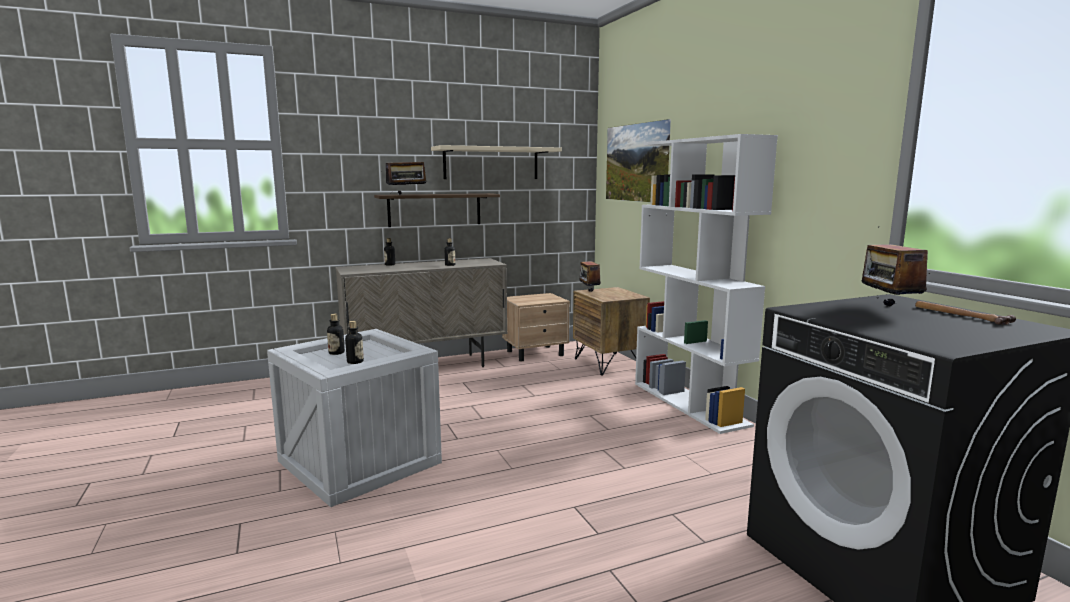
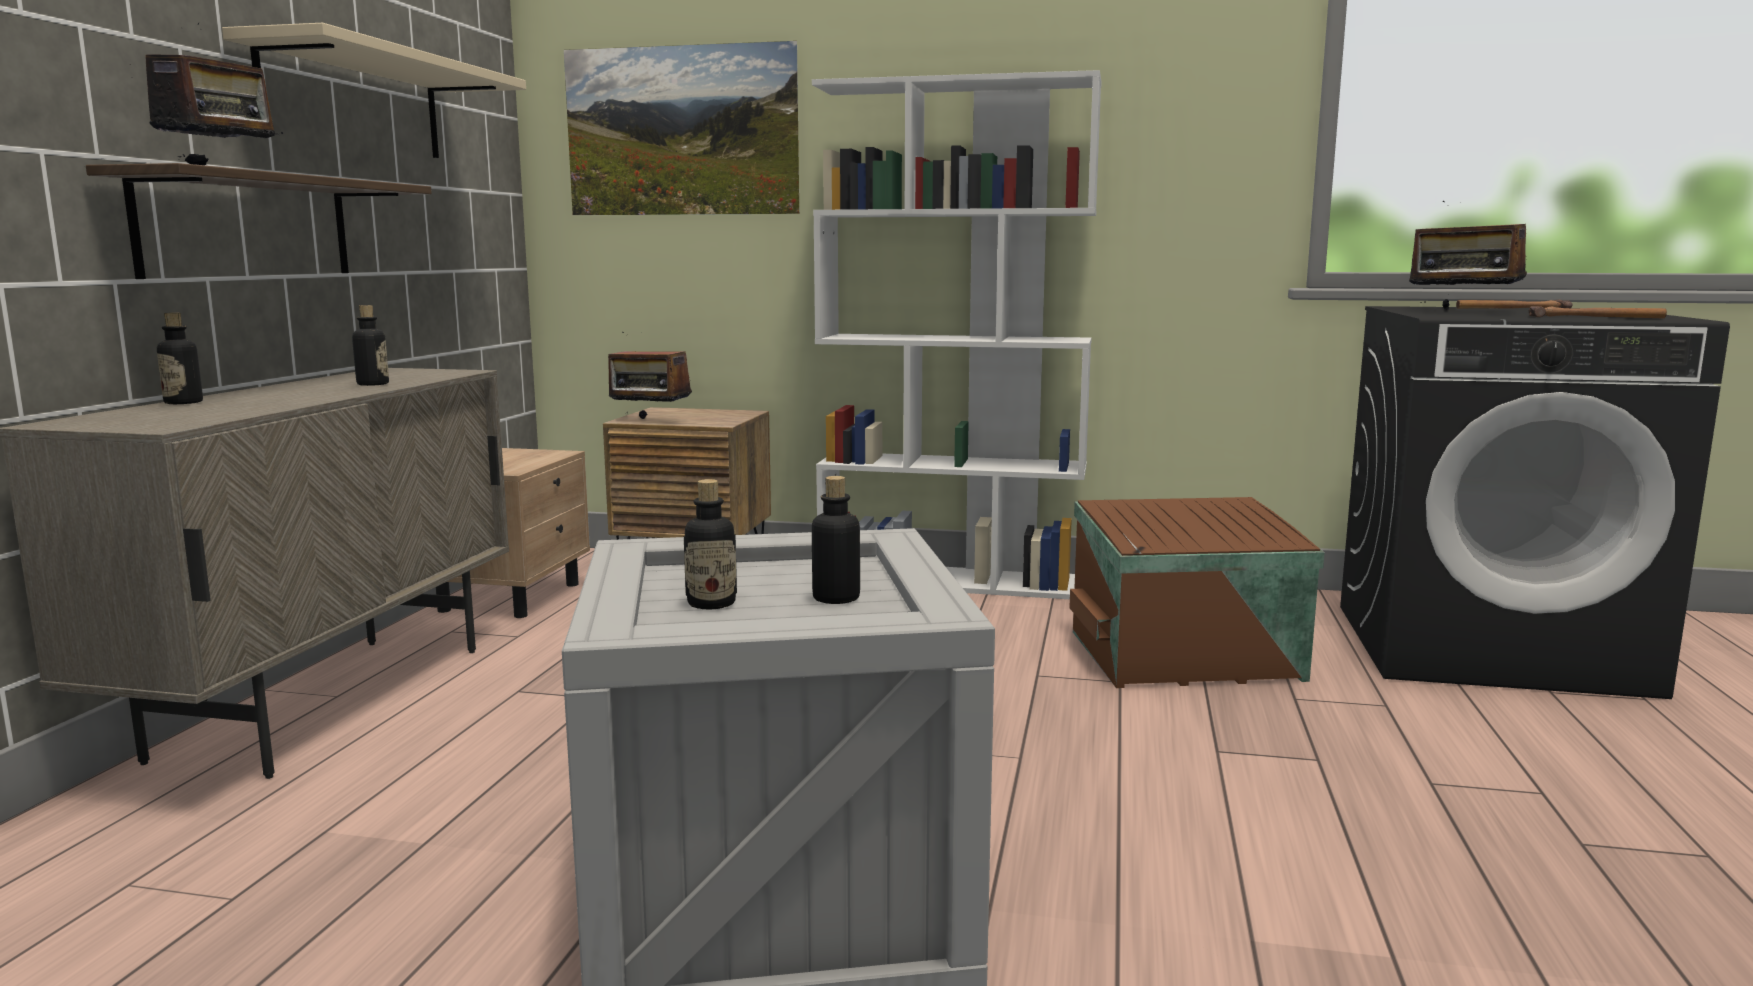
camera: 55 degrees left, 0 degrees up
none -> brown storage box [1069,497,1325,688]
none -> hammer [1529,306,1667,318]

